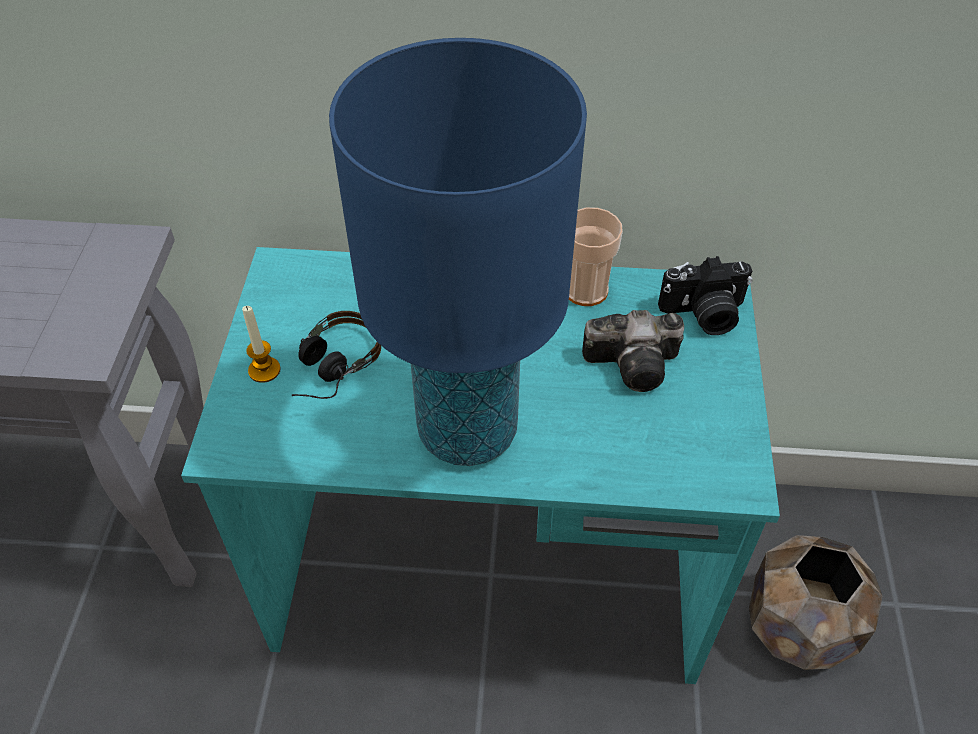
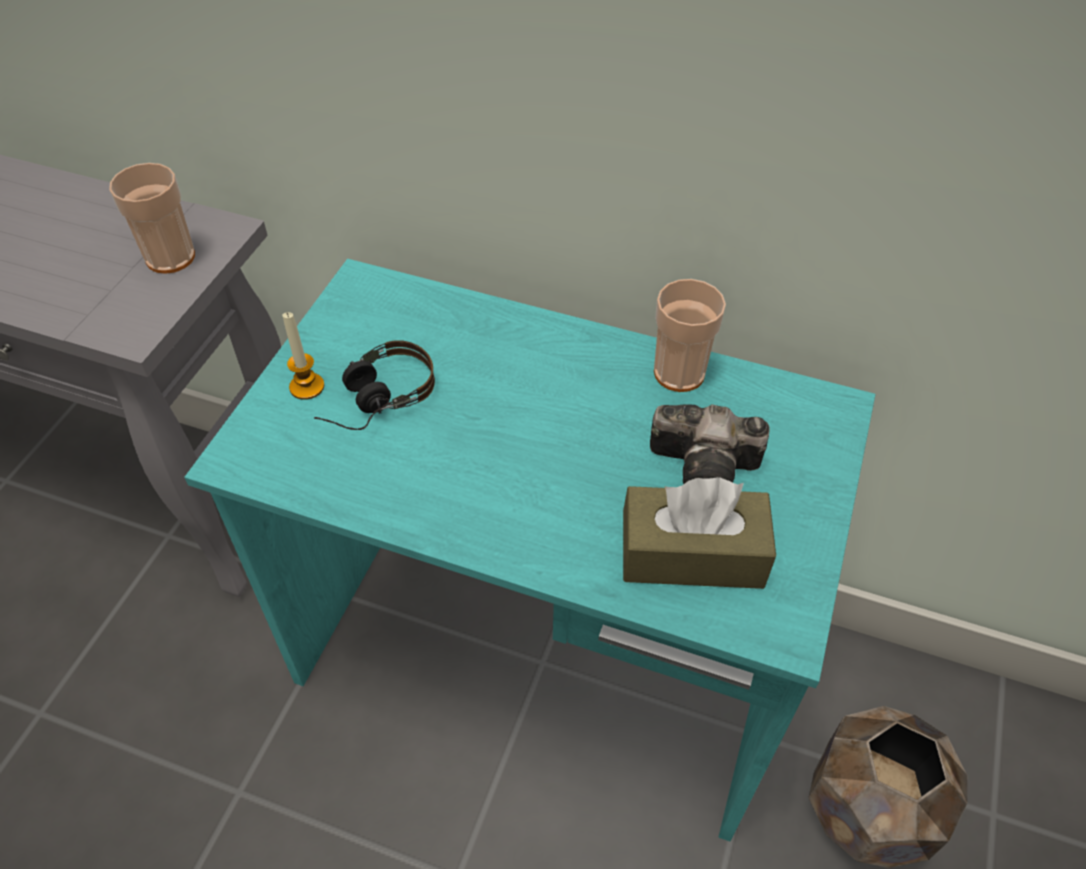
camera: 15 degrees right, 0 degrees up
blue table lamp [329,38,587,466] -> none
camera [658,256,753,335] -> none
none -> cup [109,163,195,274]
none -> brown tissue box [623,477,776,589]

